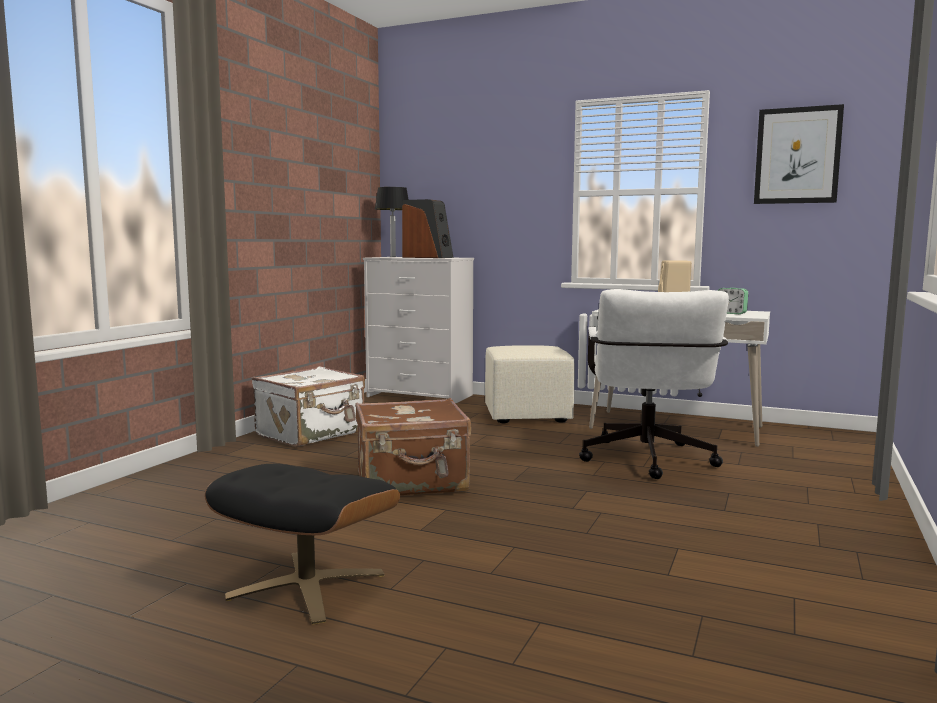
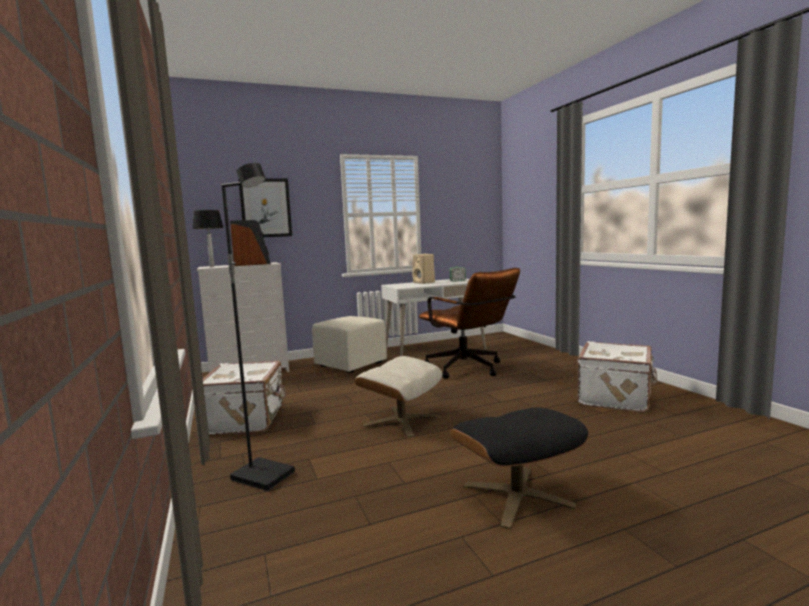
camera: 45 degrees left, 0 degrees up
brown suitcase [355,398,471,495] -> beige ottoman [355,356,442,438]
white office chair [579,289,729,479] -> brown office chair [419,268,520,379]
picture [754,104,844,204] -> picture moved to [238,178,292,237]
none -> black floor lamp [221,163,295,491]
none -> white suitcase [577,341,657,413]

